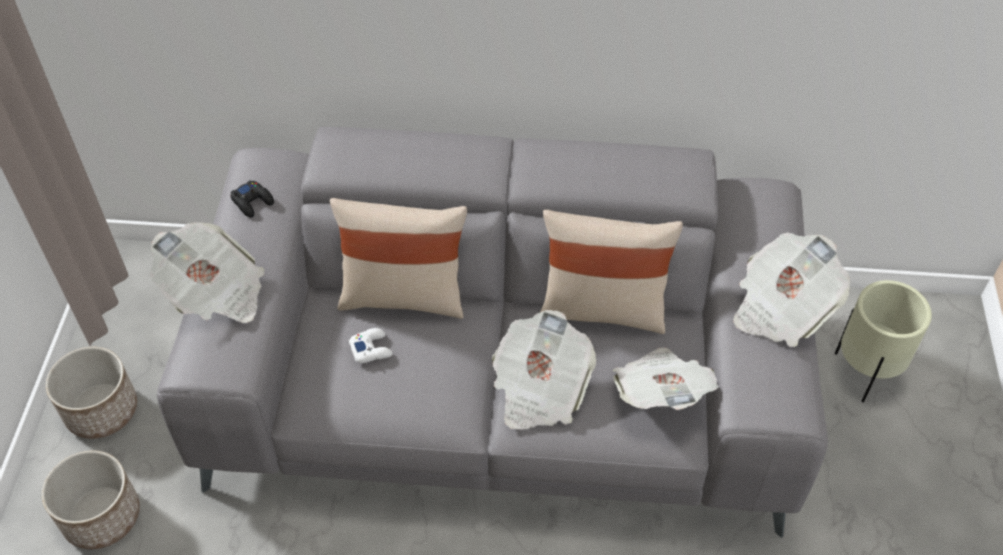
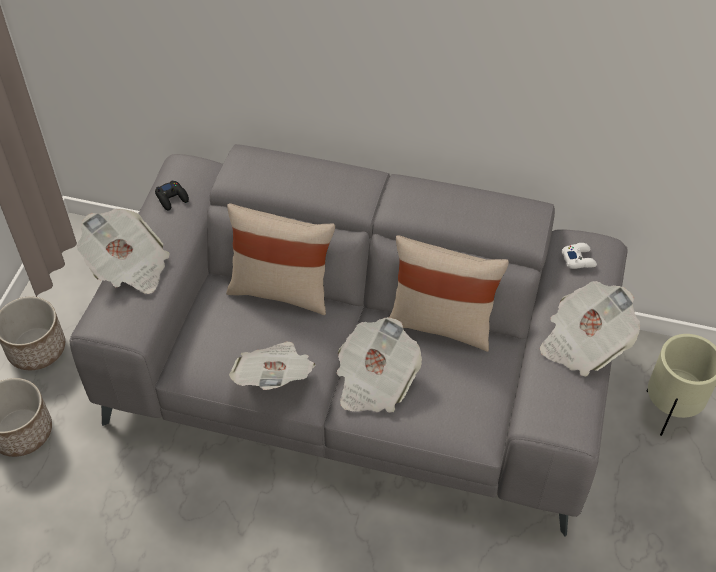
camera: 10 degrees right, 0 degrees up
white game controller [349,328,392,363] -> white game controller moved to [561,243,597,269]
newspaper [613,348,719,410] -> newspaper moved to [229,342,316,390]

